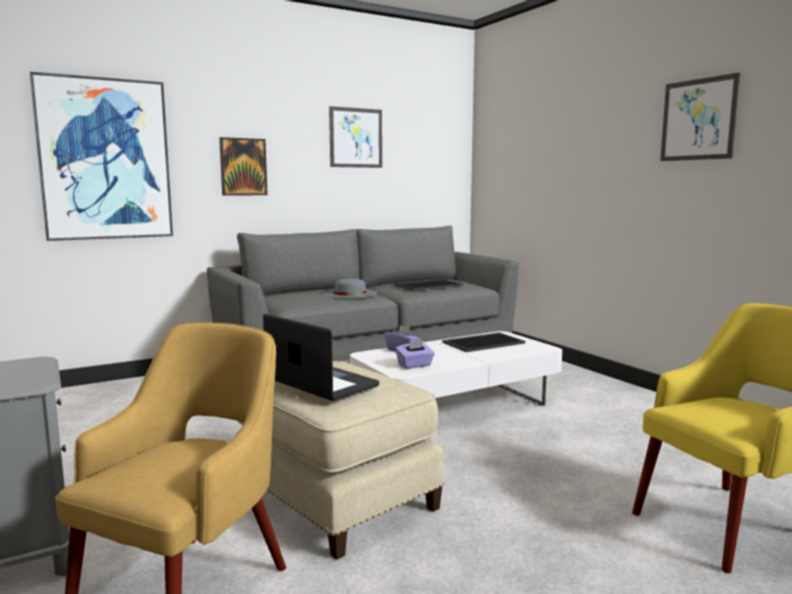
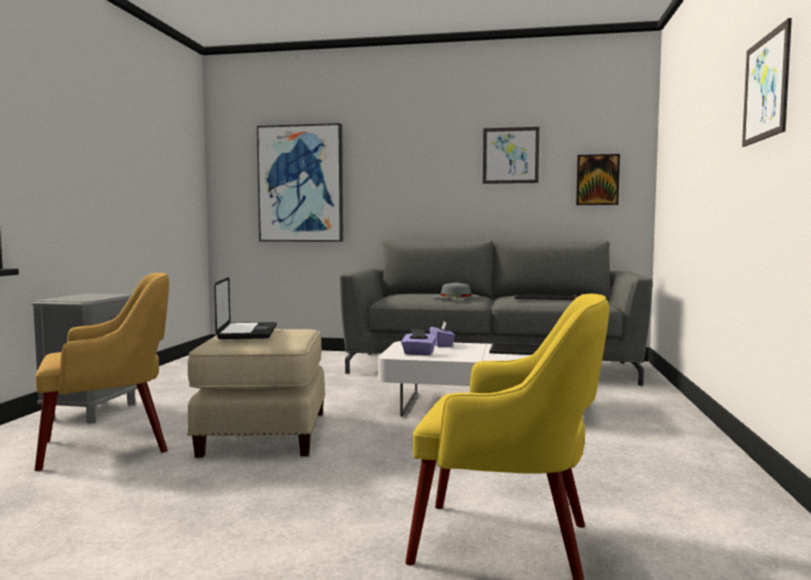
camera: 40 degrees right, 5 degrees down
picture [219,137,268,196] -> picture moved to [576,154,620,205]

